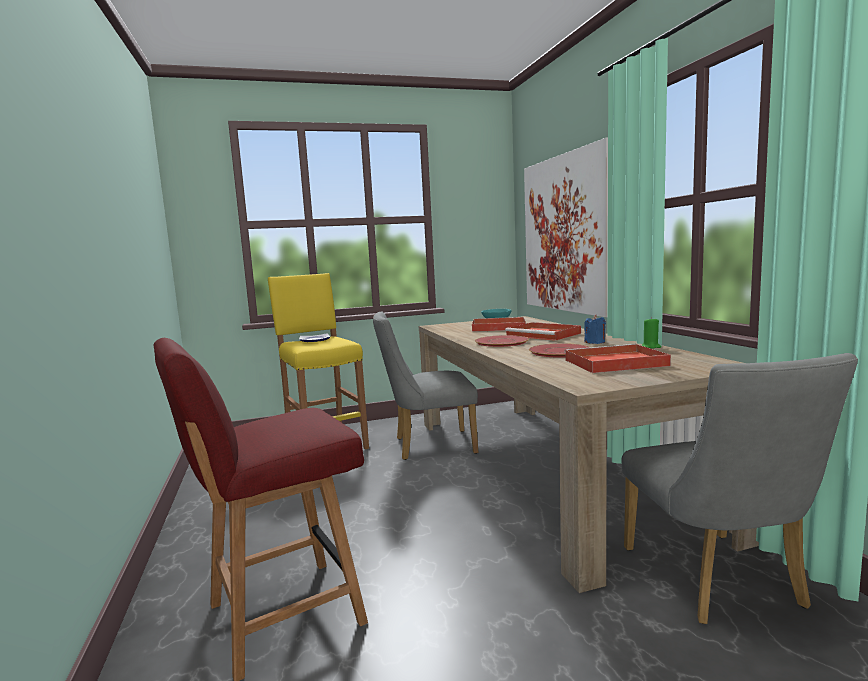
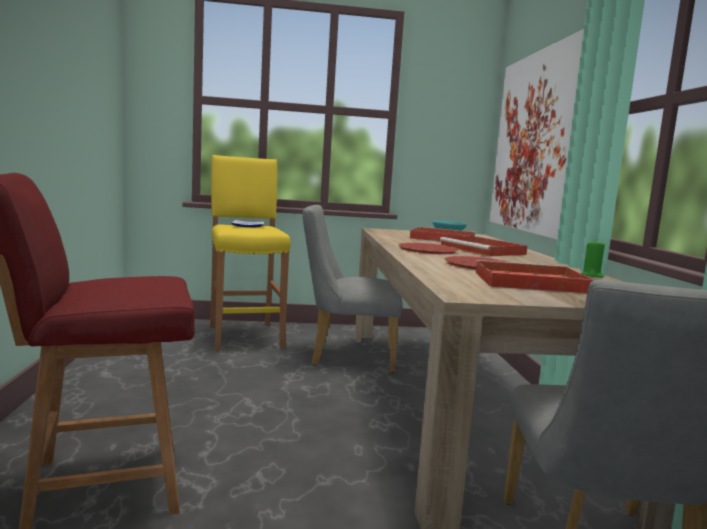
camera: 10 degrees right, 0 degrees up
blue candle [584,315,606,344] -> none

